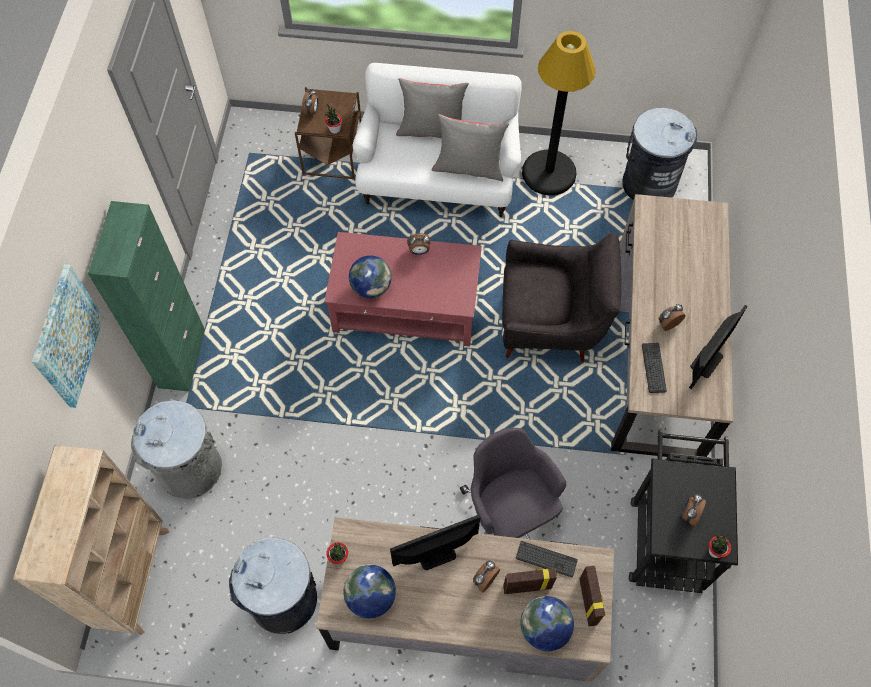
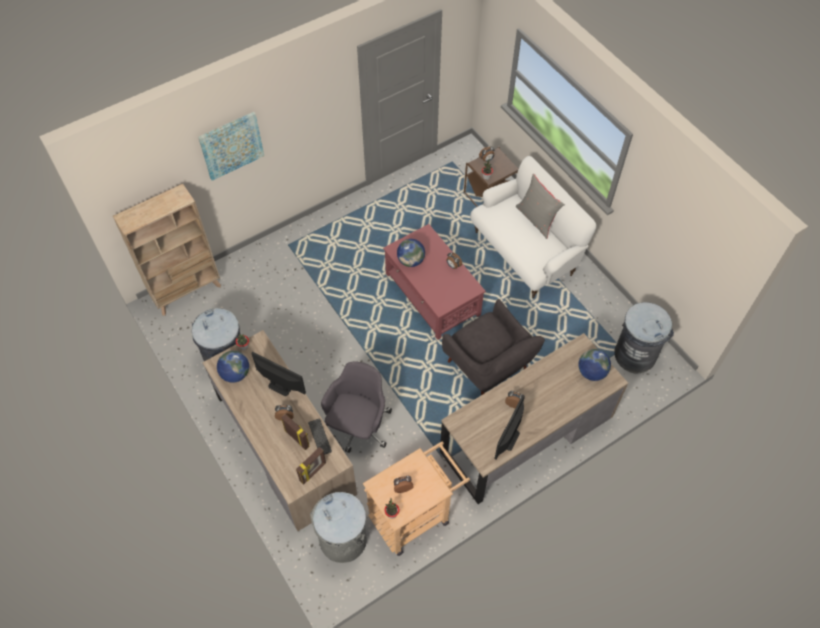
camera: 50 degrees right, 5 degrees down
green cabinet [88,201,205,391] -> none
grey trash can [131,400,222,499] -> grey trash can moved to [310,492,367,563]
grey pillow [432,114,509,182] -> none
globe [521,596,574,651] -> globe moved to [578,349,611,381]
black floor lamp [522,31,596,195] -> none
black cart [629,429,738,593] -> beige cart [363,441,470,556]
keyboard [642,343,667,393] -> none
monitor [689,305,748,389] -> monitor turned 120 degrees clockwise [494,395,525,460]

